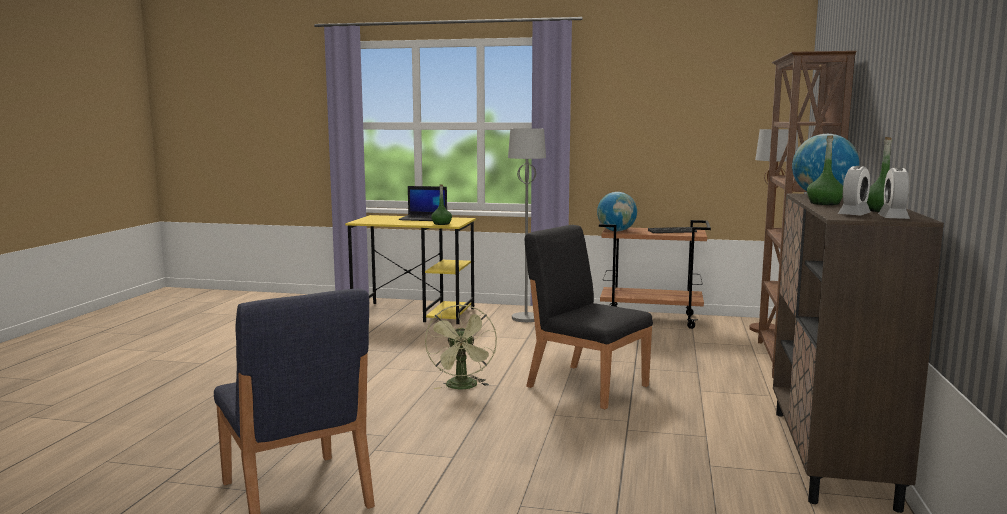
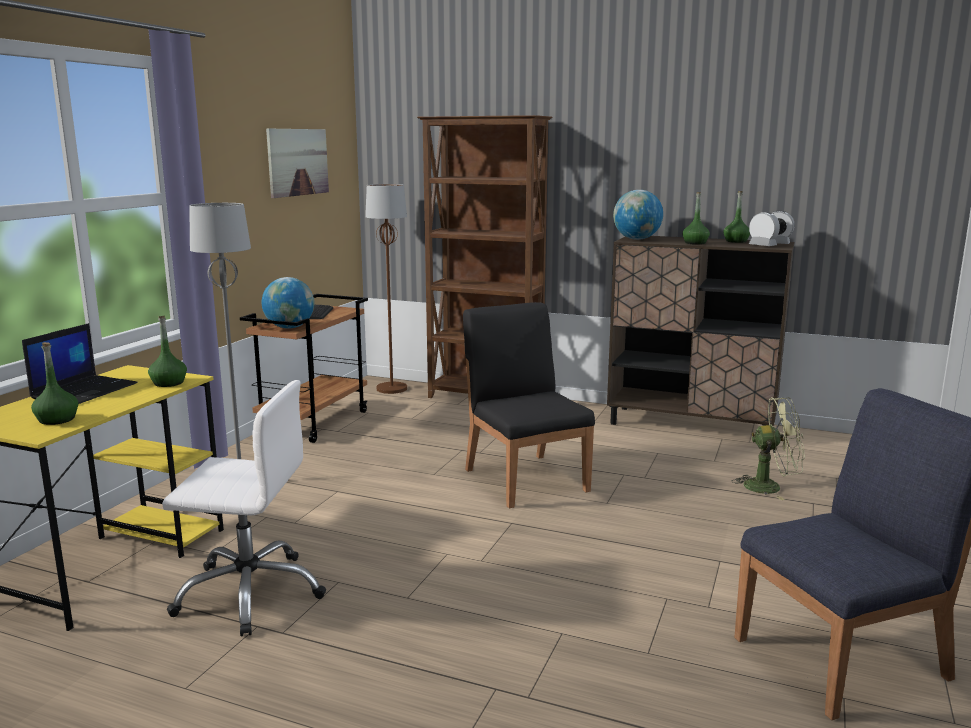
camera: 80 degrees left, 5 degrees up
green fan [425,305,497,389] -> green fan moved to [732,397,805,500]
black chair [525,225,653,409] -> black chair turned 105 degrees clockwise [463,302,595,508]
none -> green bottle [31,342,78,425]
none -> white office chair [162,380,326,636]
none -> picture [266,128,329,198]

